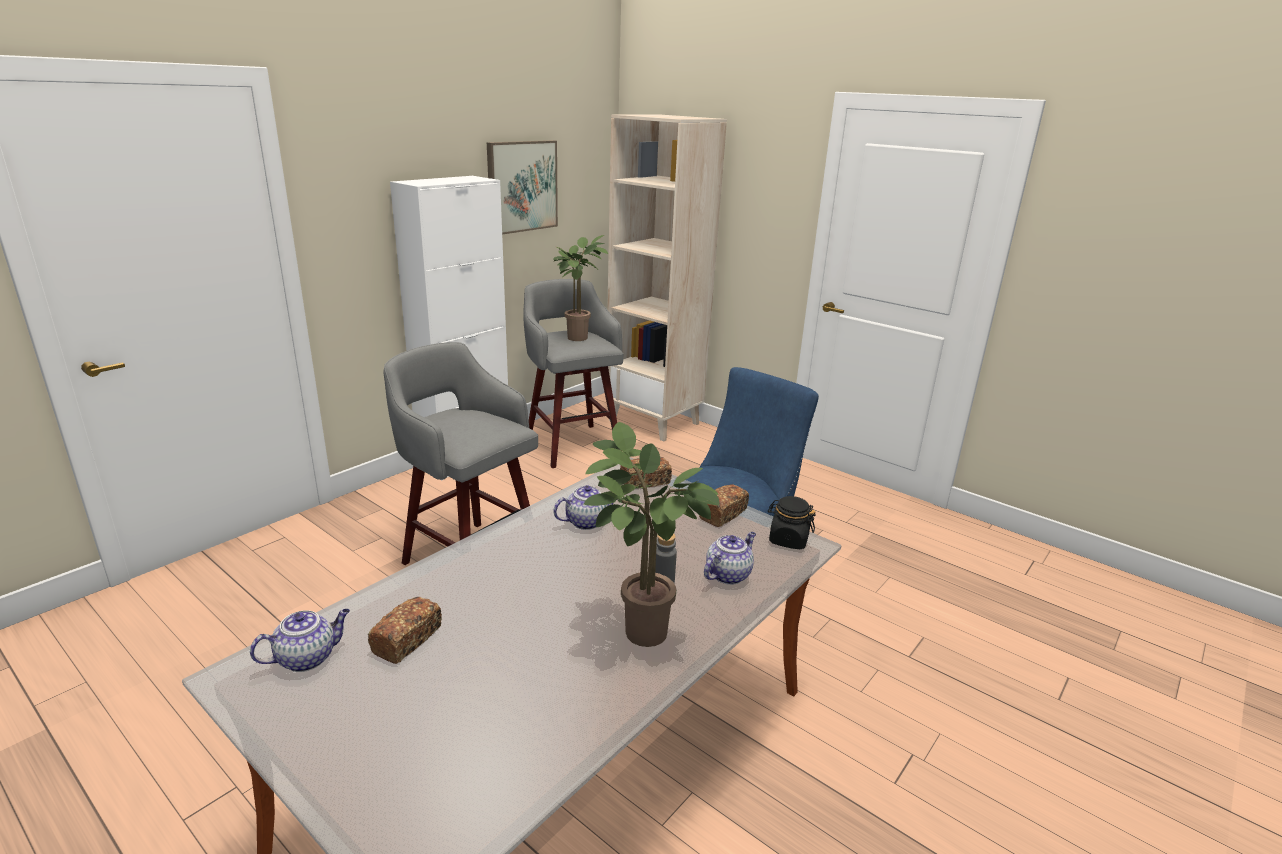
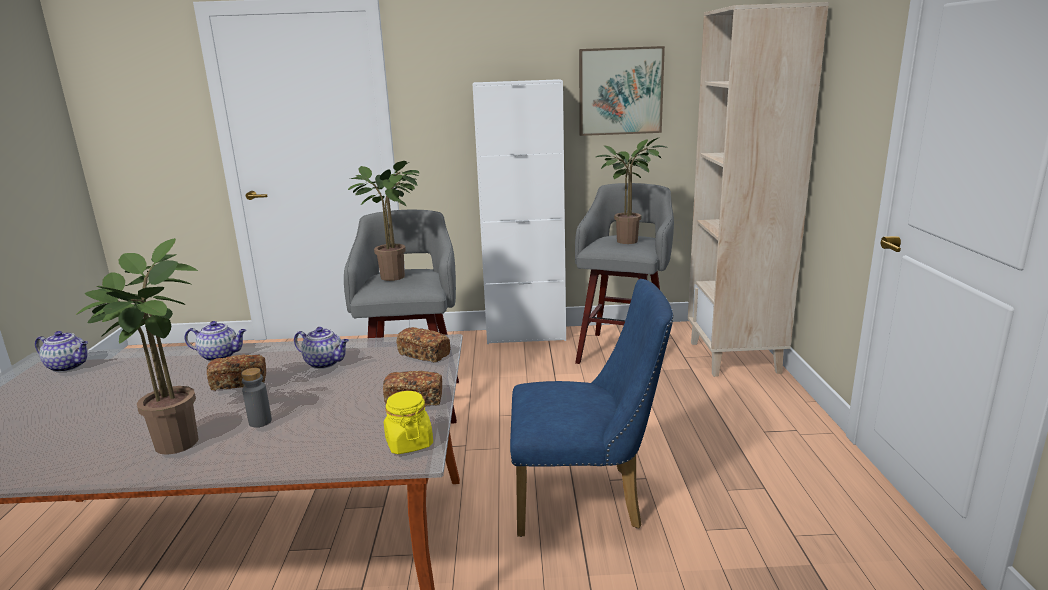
camera: 50 degrees right, 5 degrees down
bread [368,597,442,664] -> bread moved to [206,355,266,391]
teapot [704,532,756,585] -> teapot moved to [184,321,246,361]
black jar [768,496,816,549] -> yellow jar [384,391,433,454]
none -> potted plant [348,161,419,281]

